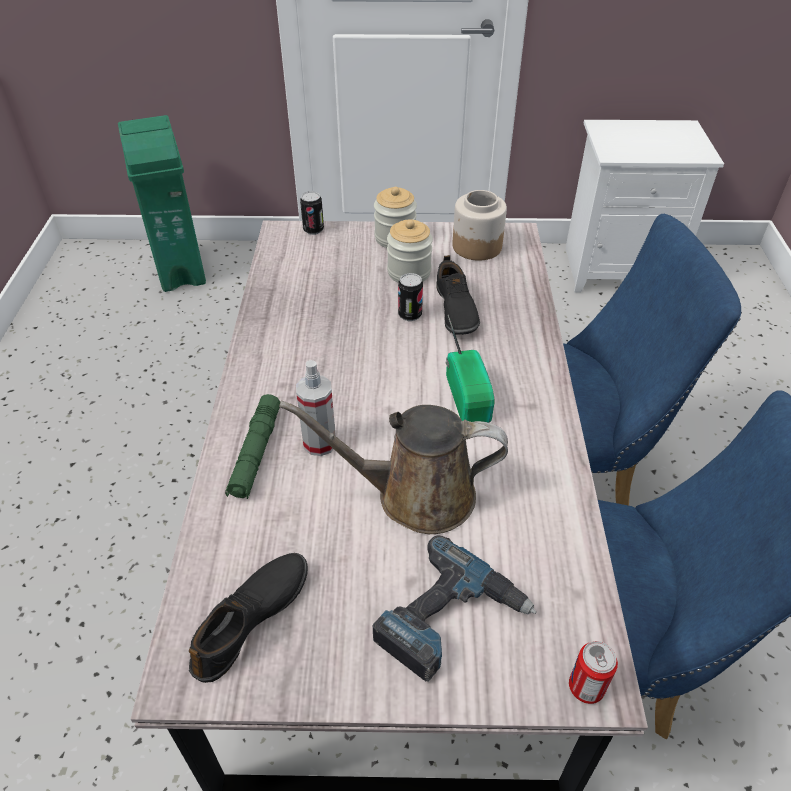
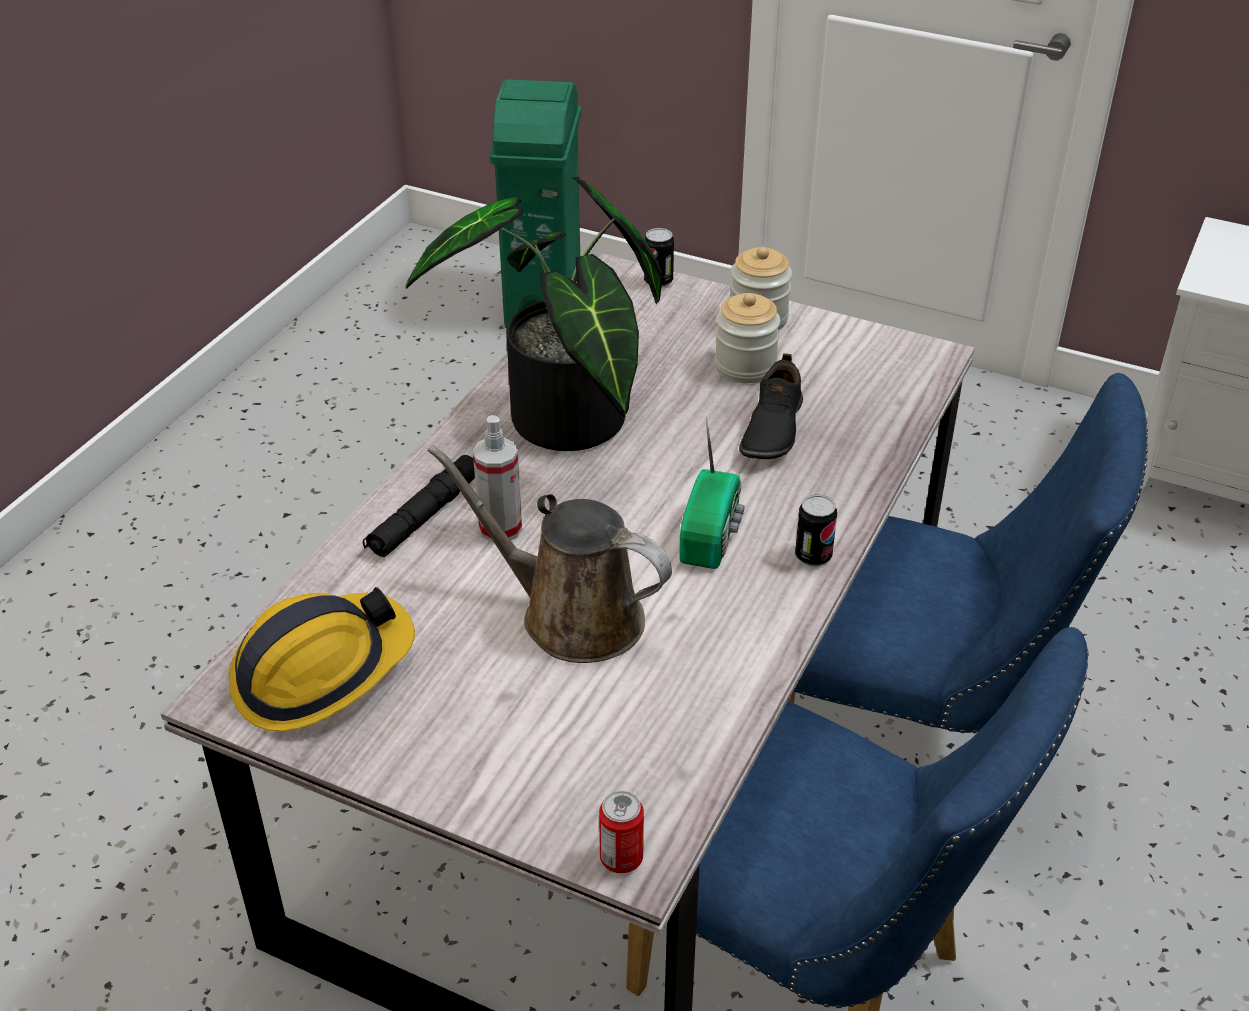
camera: 25 degrees right, 5 degrees down
black shoe [189,553,308,683] -> hard hat [229,587,415,732]
green flashlight [225,394,280,499] -> black flashlight [363,455,475,557]
power drill [373,536,537,682] -> none
can [398,273,423,321] -> can moved to [795,494,837,567]
jar [452,190,507,261] -> none
none -> potted plant [406,177,662,451]

